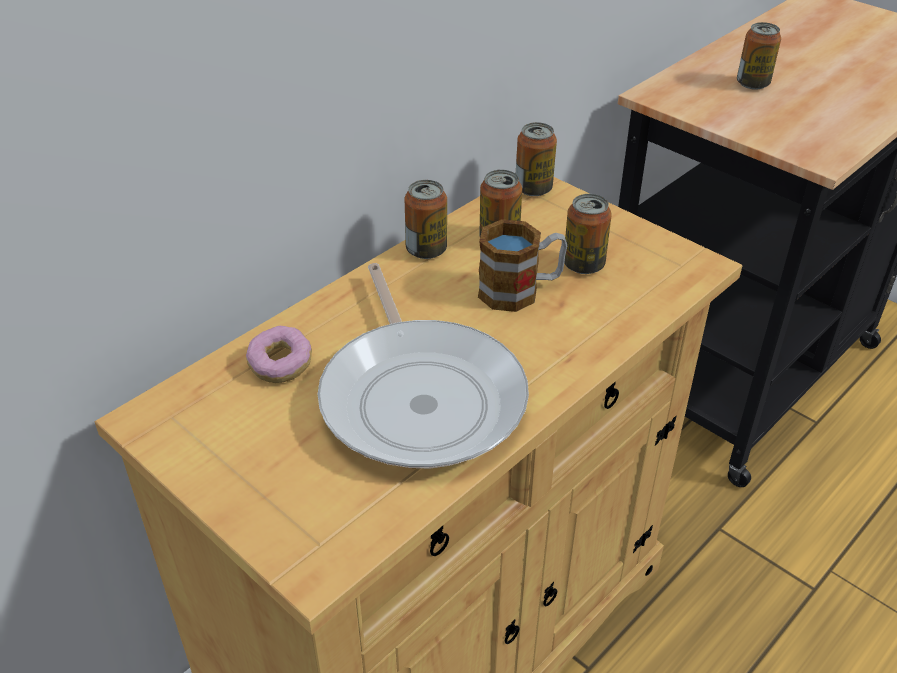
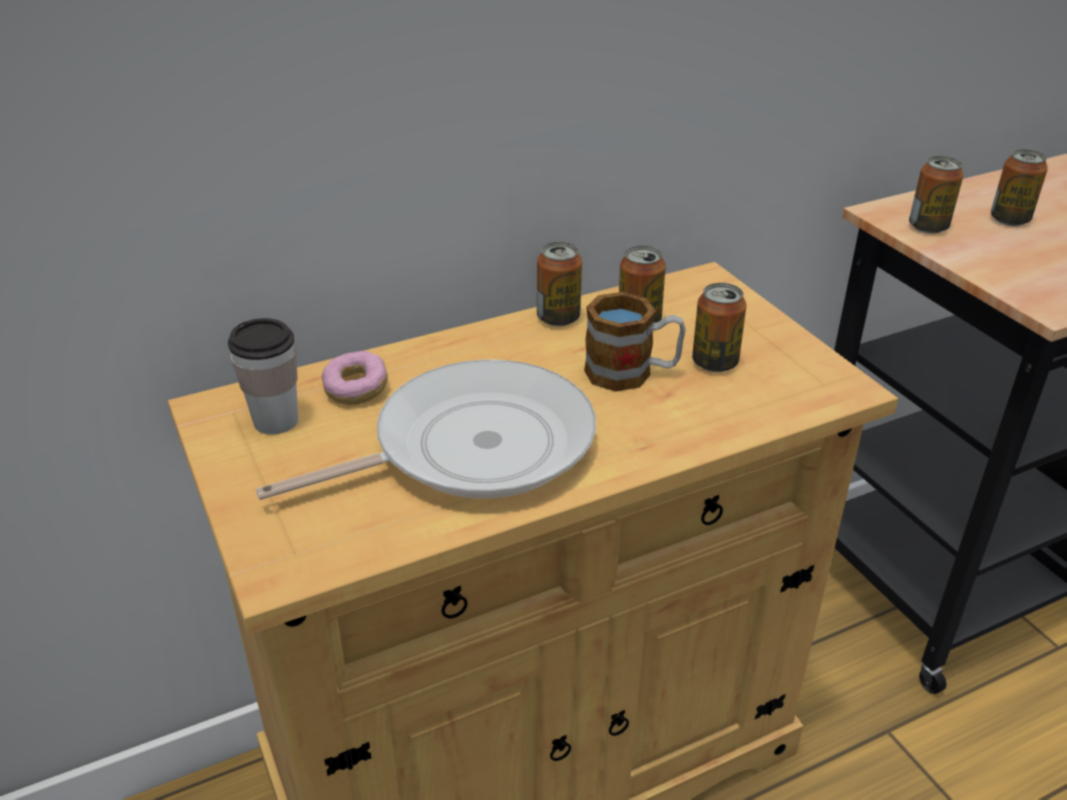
camera: 20 degrees right, 5 degrees down
frying pan [318,263,529,468] -> frying pan turned 120 degrees counterclockwise [256,359,596,500]
can [516,122,557,196] -> can moved to [909,156,964,234]
none -> cup [228,318,298,435]

